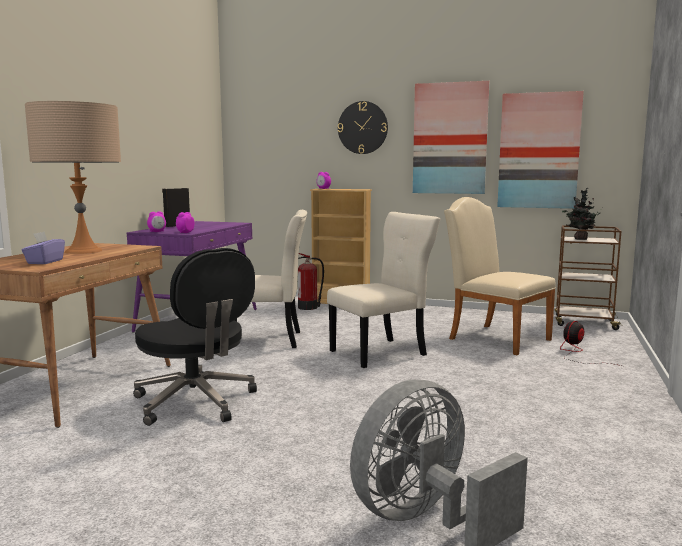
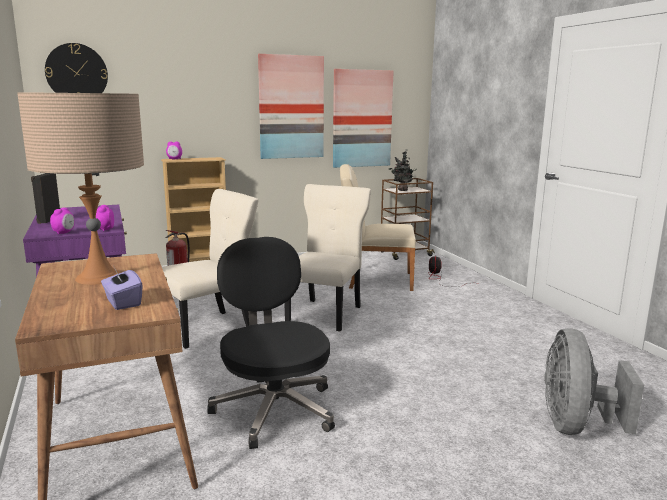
camera: 40 degrees left, 5 degrees up
black office chair [133,248,257,426] -> black office chair turned 120 degrees counterclockwise [207,237,335,449]
wall clock [338,101,388,154] -> wall clock moved to [45,43,108,93]

